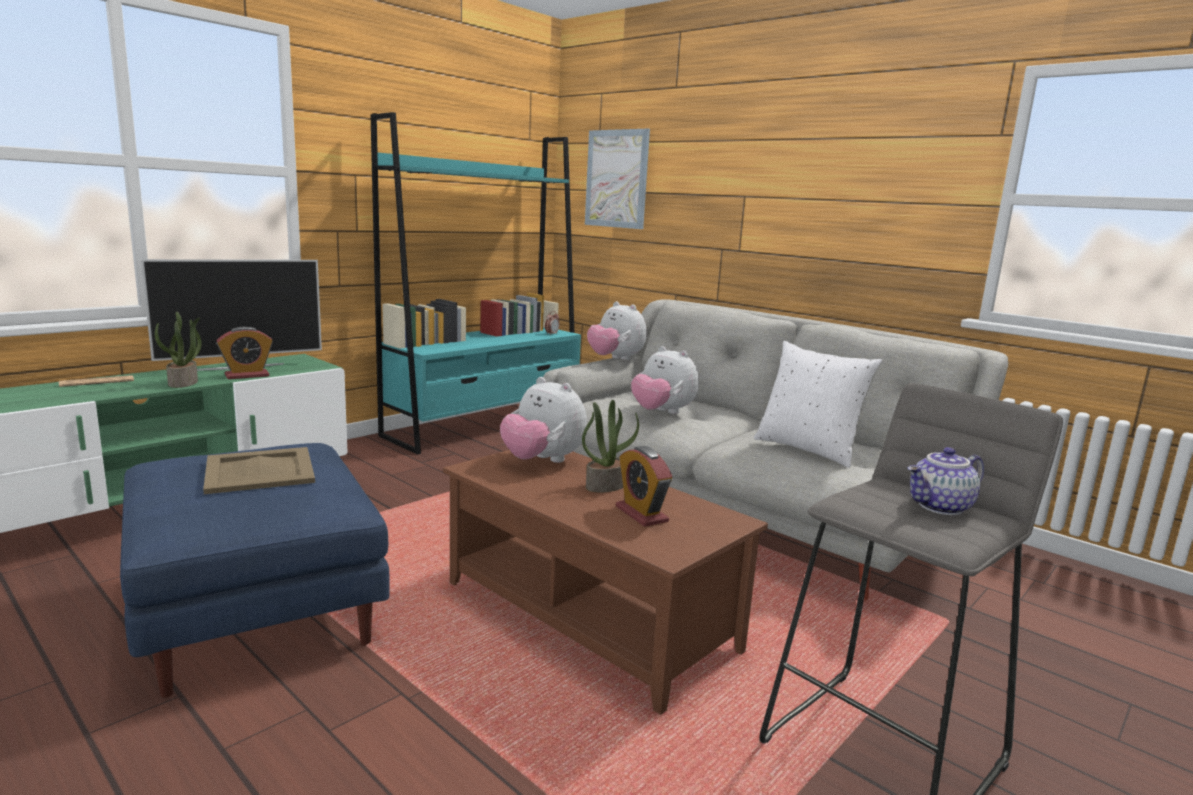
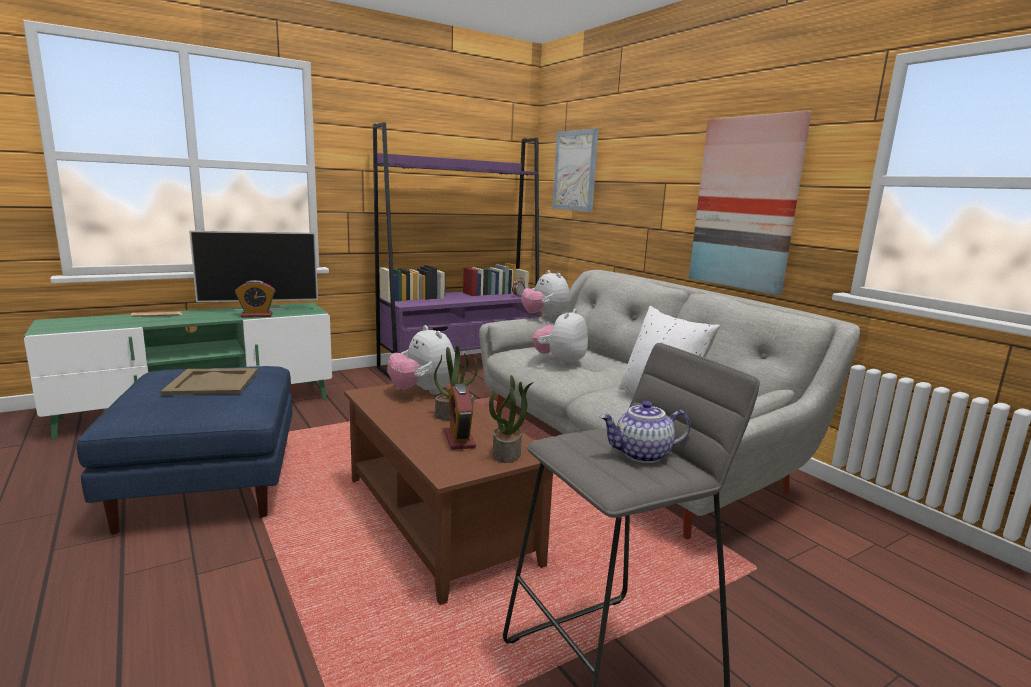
camera: 15 degrees right, 0 degrees up
potted plant [155,312,202,388] -> potted plant moved to [489,375,534,463]
turquoise bookcase [370,112,581,454] -> purple bookcase [373,122,542,379]
plush toy [631,346,699,414] -> plush toy turned 60 degrees clockwise [532,309,588,366]
none -> picture [689,110,812,295]

